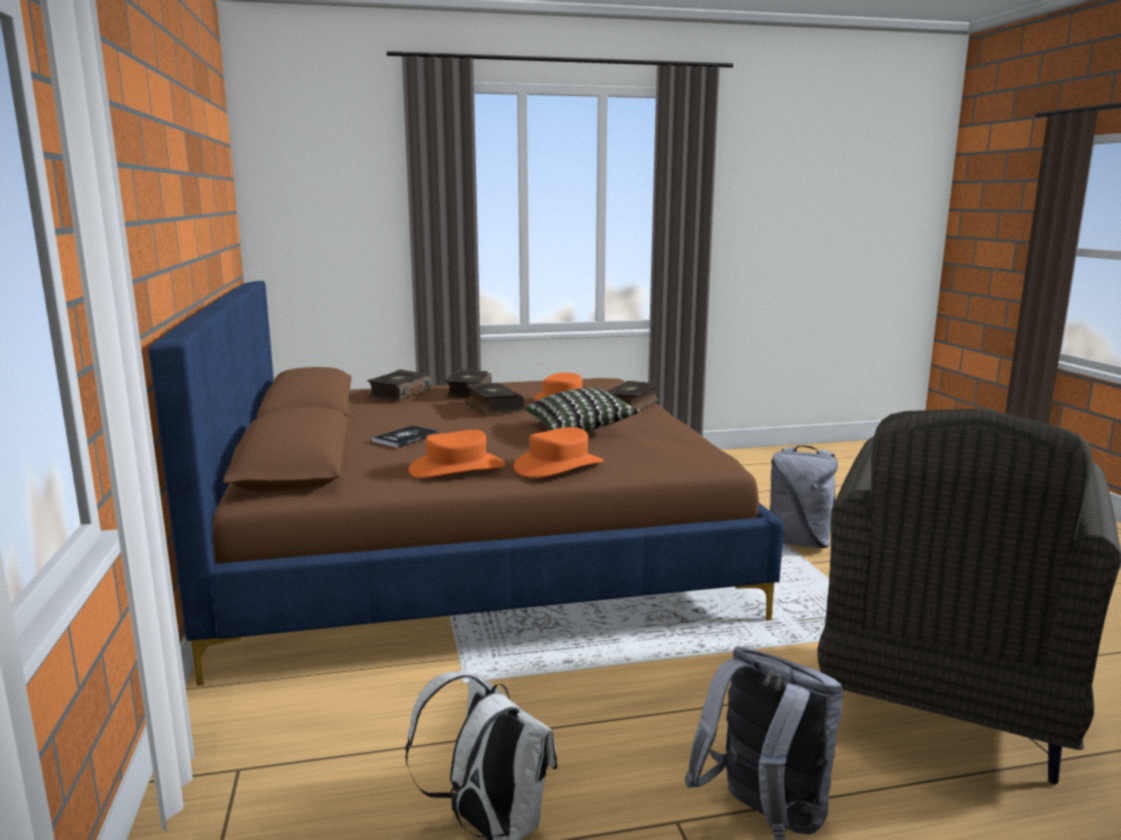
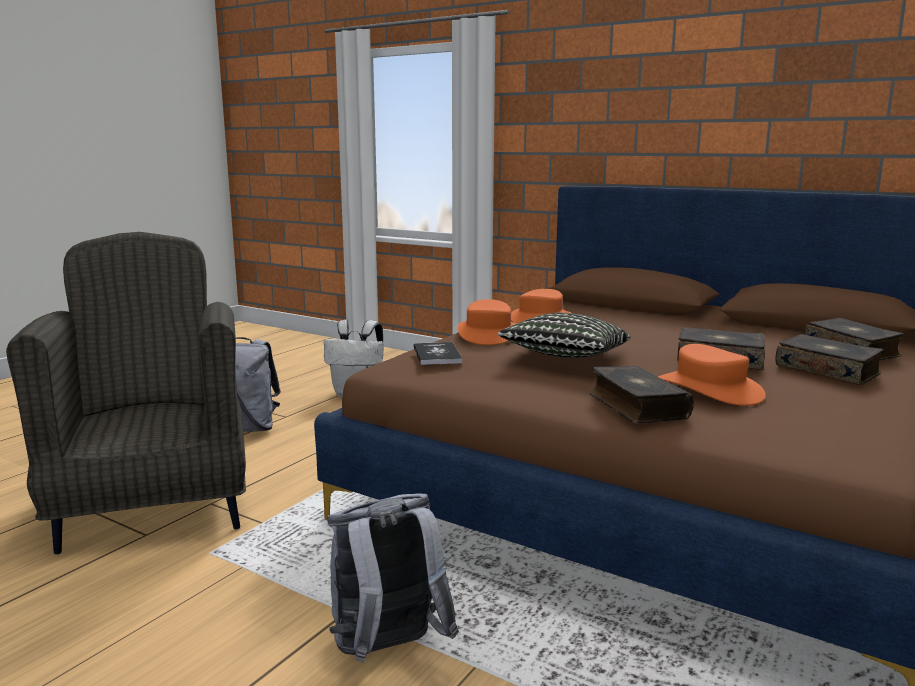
camera: 135 degrees right, 0 degrees up
book [372,425,439,448] -> book moved to [414,342,462,365]

